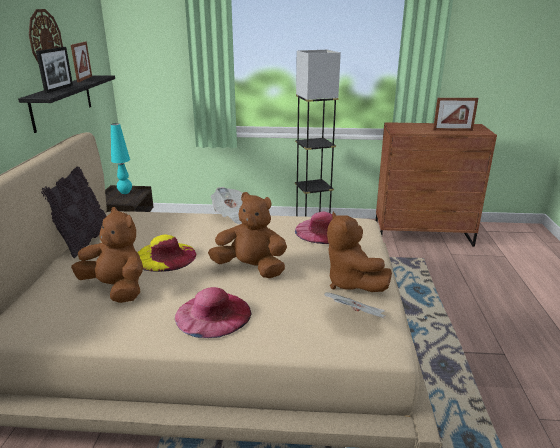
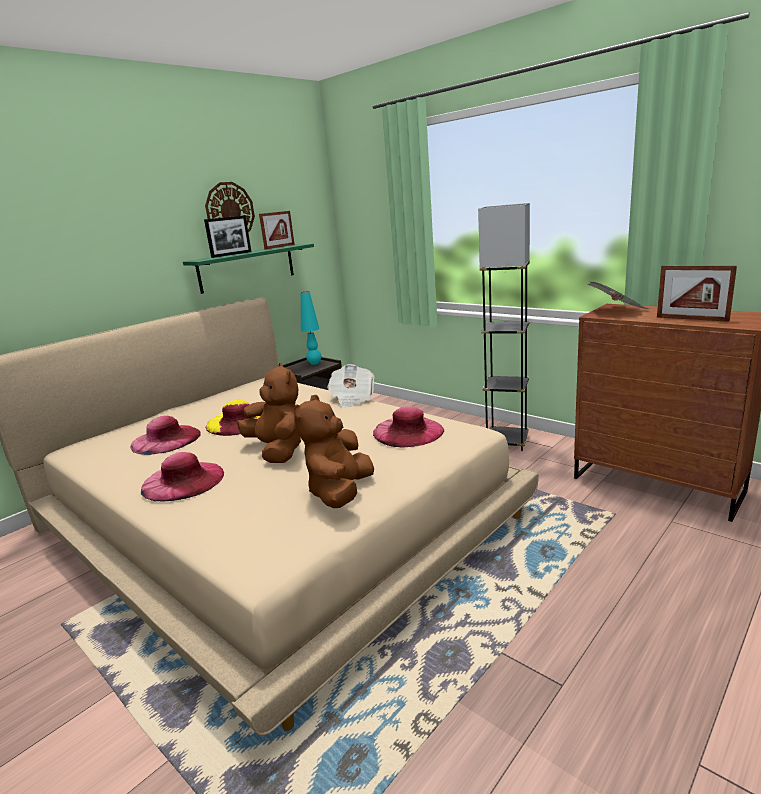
camera: 40 degrees right, 5 degrees down
black shelf [18,75,115,133] -> green shelf [183,244,314,294]
black pillow [41,167,107,258] -> none
brown plush toy [71,207,143,303] -> pink hat [131,416,201,455]
newspaper [324,292,386,318] -> newspaper moved to [588,282,649,309]

